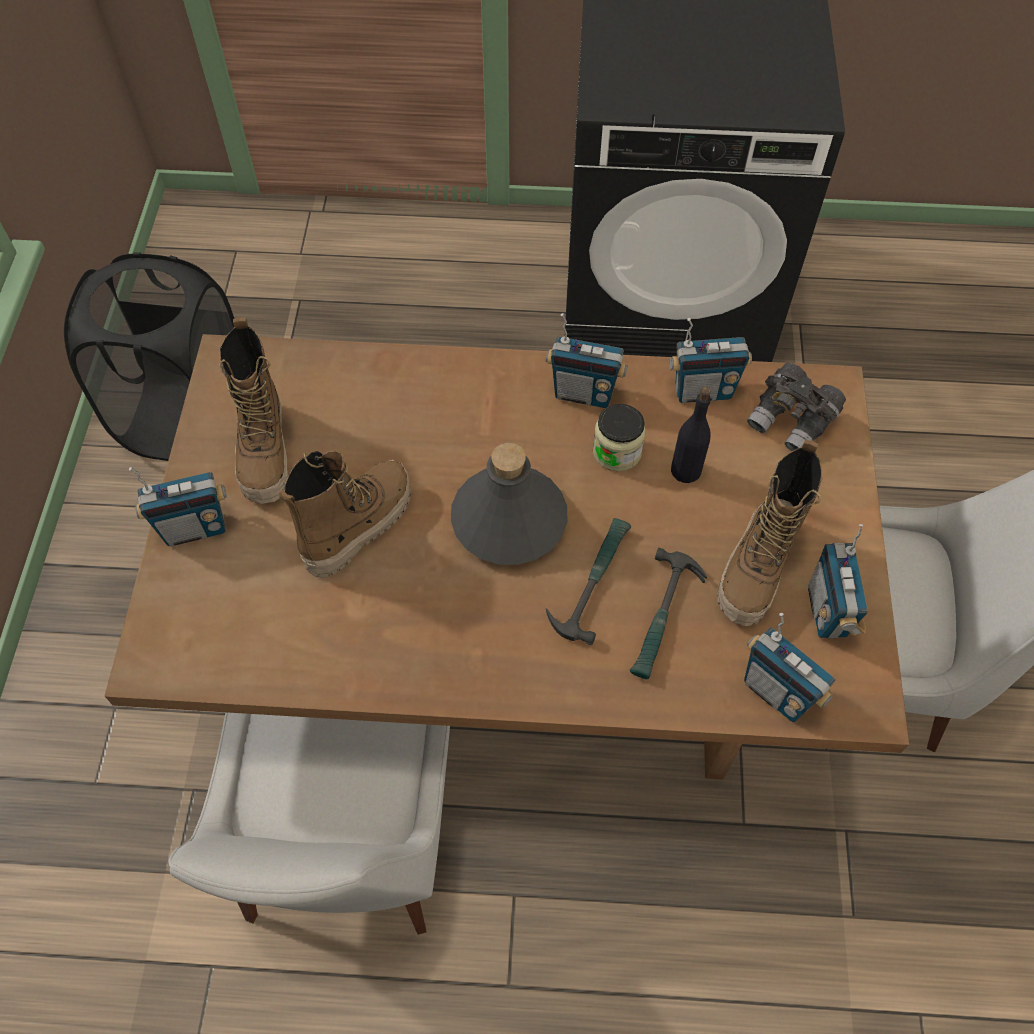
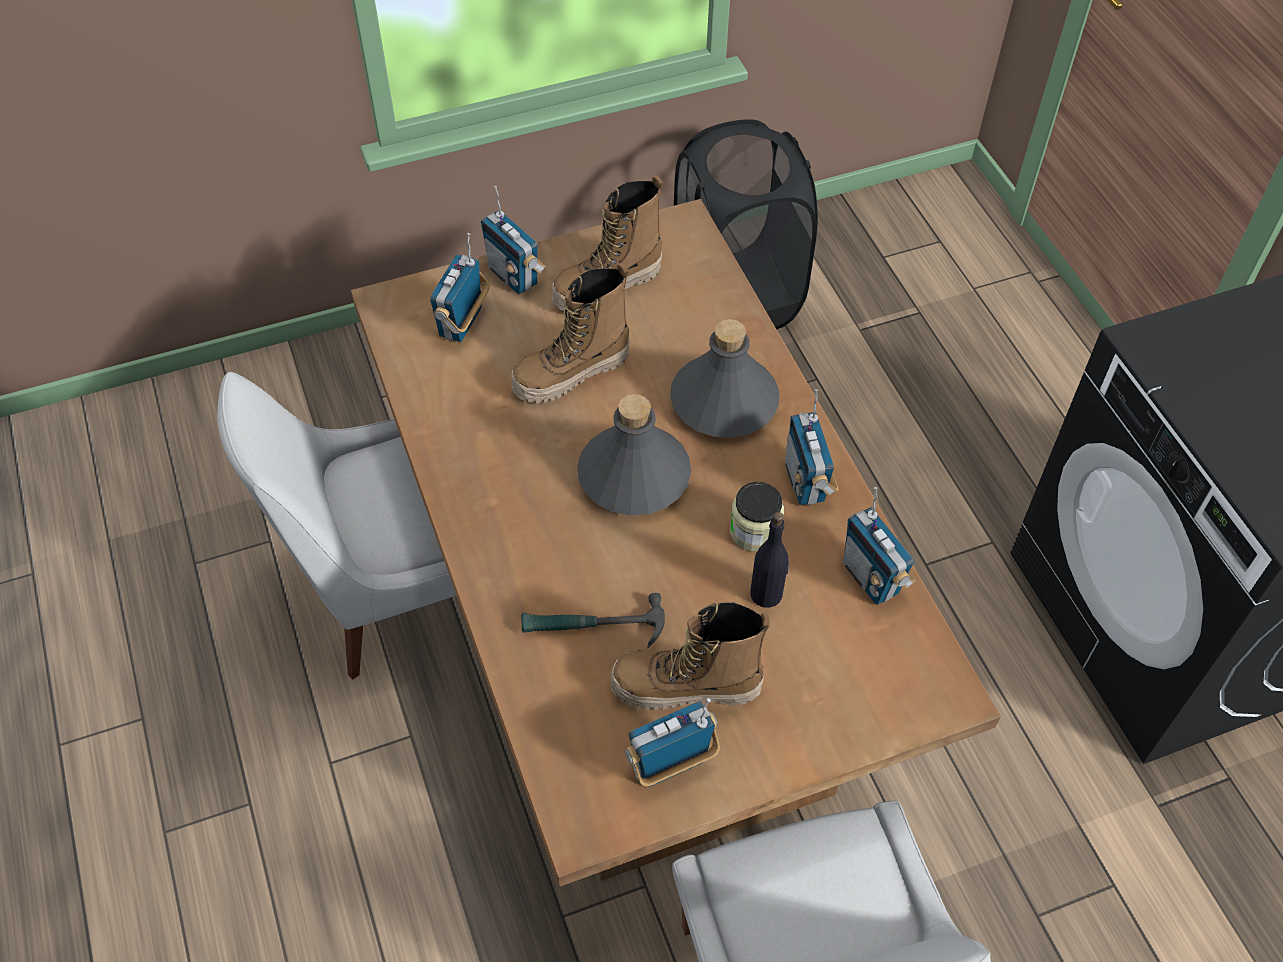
camera: 65 degrees right, 5 degrees down
boot [279,451,411,578] -> boot turned 135 degrees clockwise [511,263,630,403]
hammer [546,518,631,645] -> none
radio [744,613,836,722] -> radio moved to [430,233,490,342]
grey binoculars [747,363,846,452] -> none
none -> grey bottle [670,319,779,438]

